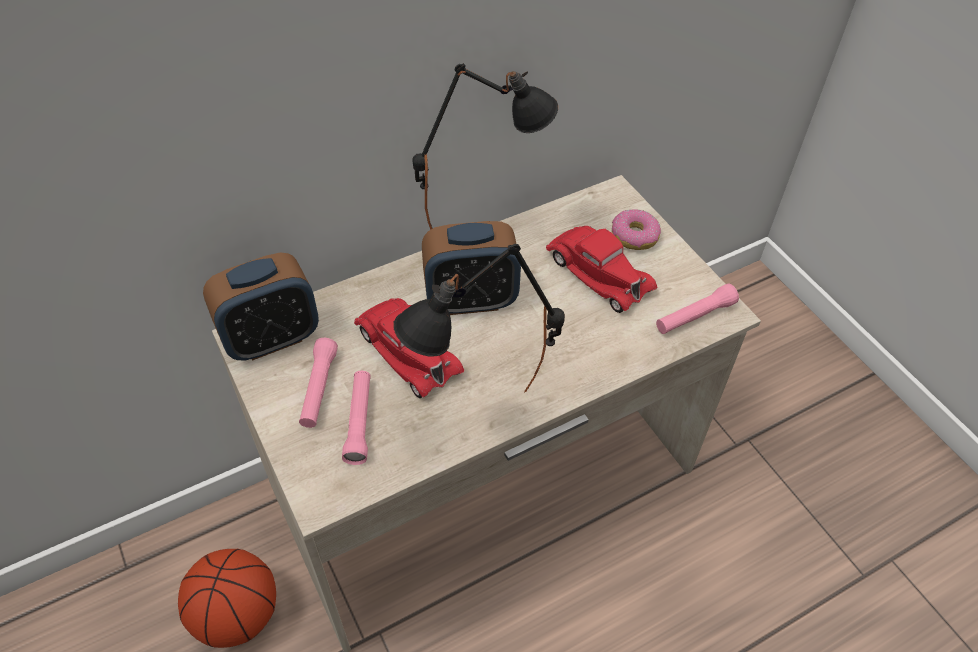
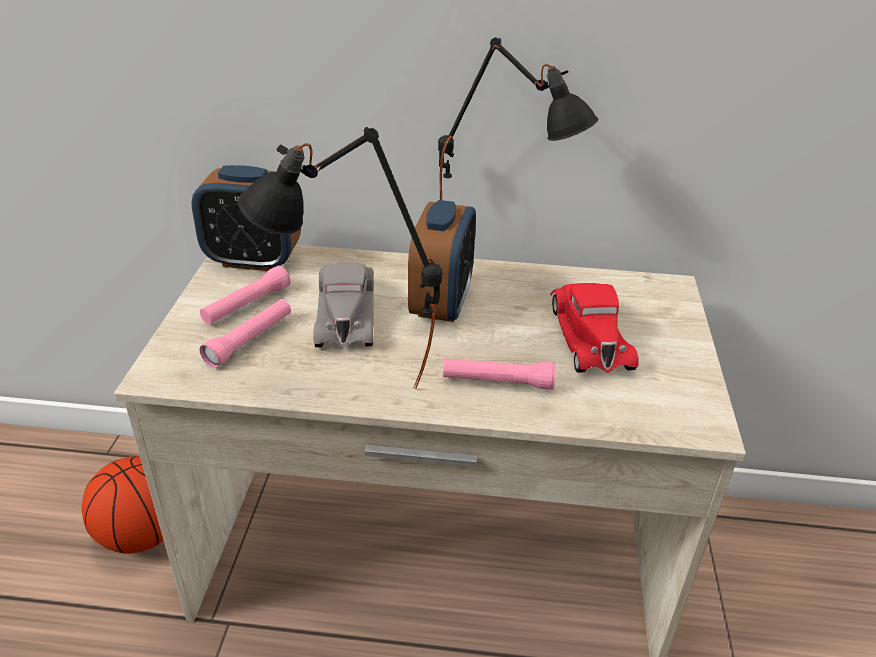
camera: 35 degrees right, 15 degrees down
red toy car [354,298,464,398] -> grey toy car [313,263,374,348]
alarm clock [422,221,521,315] -> alarm clock turned 105 degrees counterclockwise [408,200,476,322]
donut [612,209,661,250] -> none
pink flashlight [656,284,739,334] -> pink flashlight moved to [443,358,556,390]

